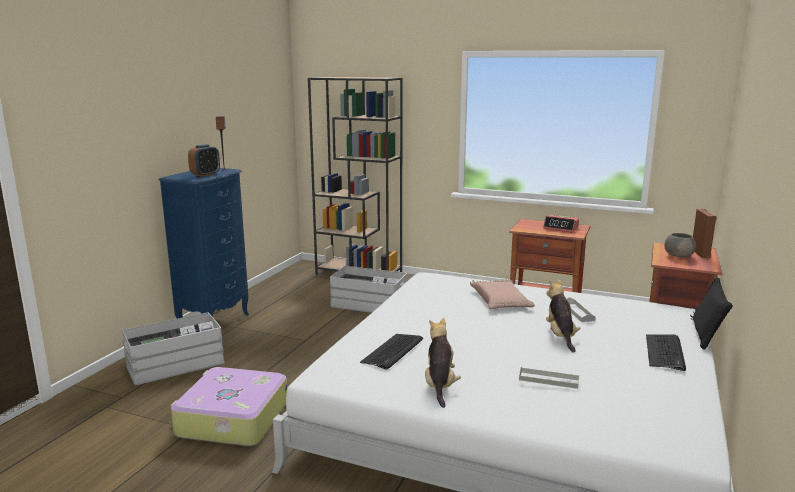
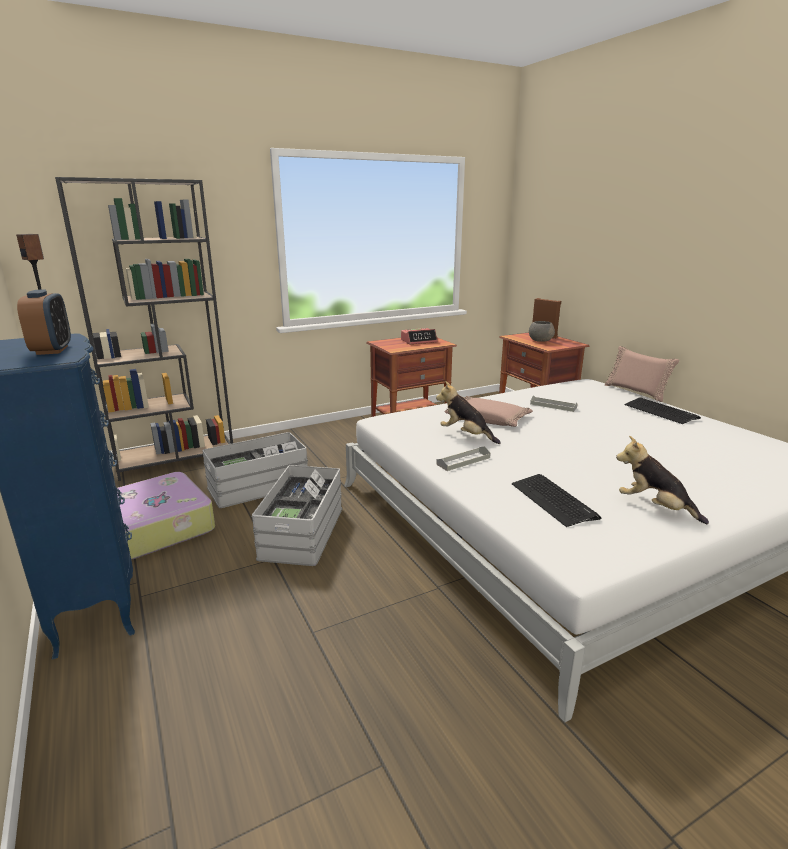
camera: 50 degrees left, 5 degrees up
grey storage box [122,313,225,385] -> grey storage box moved to [251,465,342,566]
suitcase [171,367,287,446] -> suitcase moved to [117,472,215,560]
grey tray [519,367,579,389] -> grey tray moved to [436,446,491,471]
plush toy [546,279,581,353] -> plush toy moved to [436,381,501,444]
black pillow [690,278,733,350] -> beige pillow [605,346,679,402]

